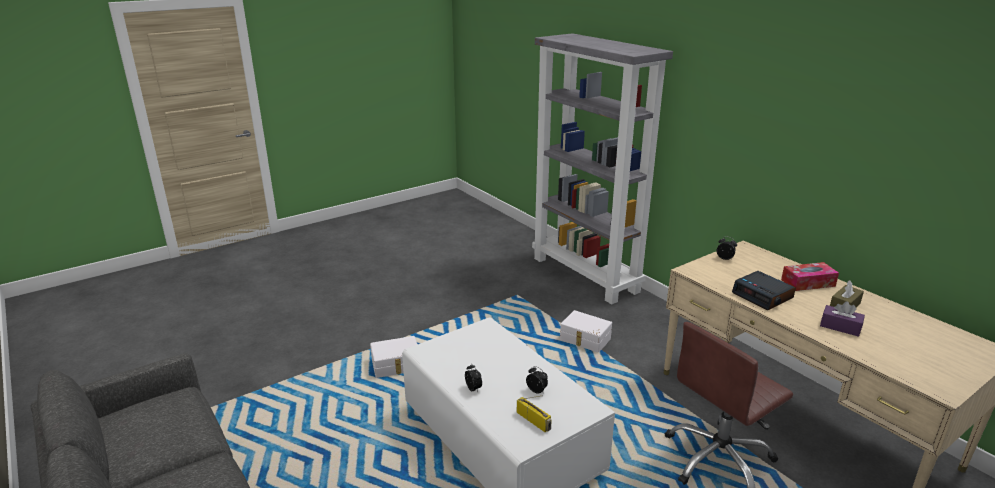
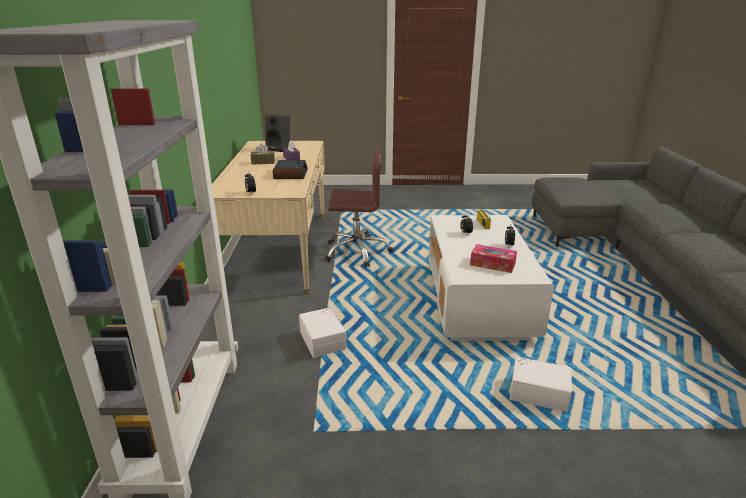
camera: 145 degrees left, 0 degrees up
tissue box [781,262,839,291] -> tissue box moved to [470,244,517,273]
none -> black speaker [265,115,290,152]

